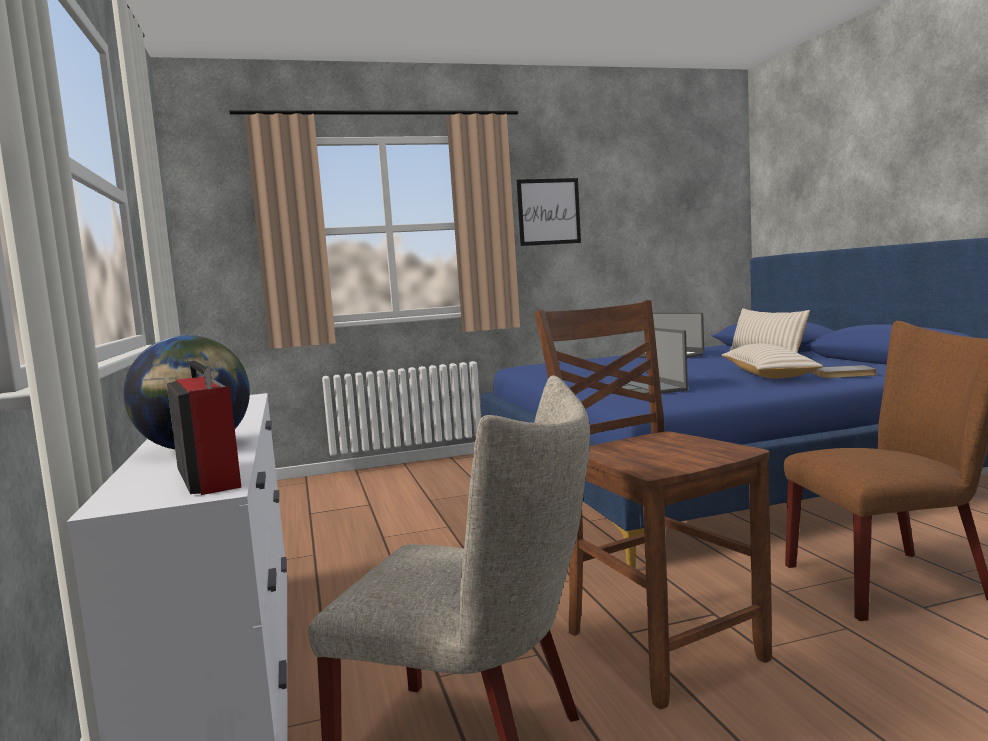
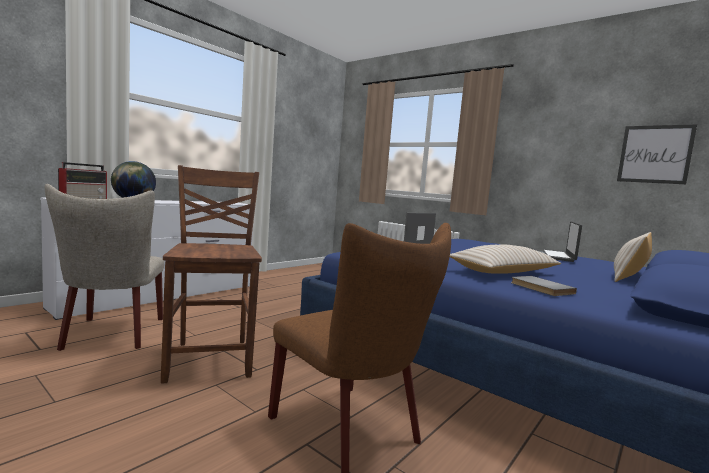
camera: 55 degrees right, 0 degrees up
picture [517,178,581,246] -> picture moved to [617,124,697,185]
brown chair [534,300,772,710] -> brown chair turned 45 degrees counterclockwise [161,165,262,383]

